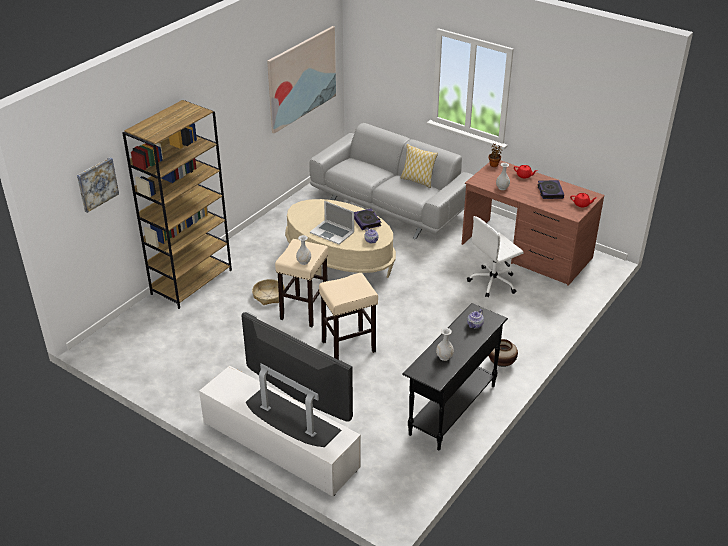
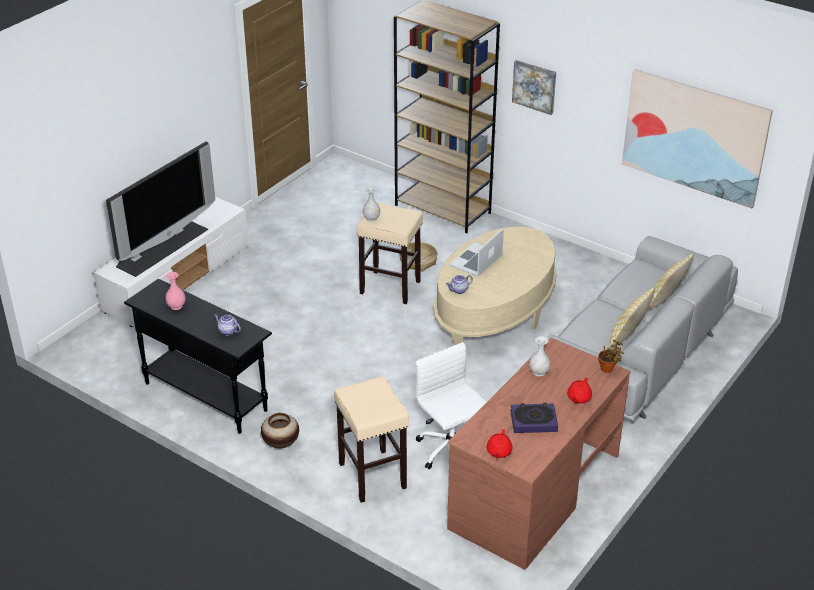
camera: 90 degrees right, 0 degrees up
picture [77,157,119,213] -> picture moved to [512,60,556,115]
beige stool [319,273,378,360] -> beige stool moved to [334,376,409,503]
book [354,209,381,230] -> none
white vase [436,328,454,361] -> pink vase [165,272,185,310]
none -> pillow [647,253,694,311]

